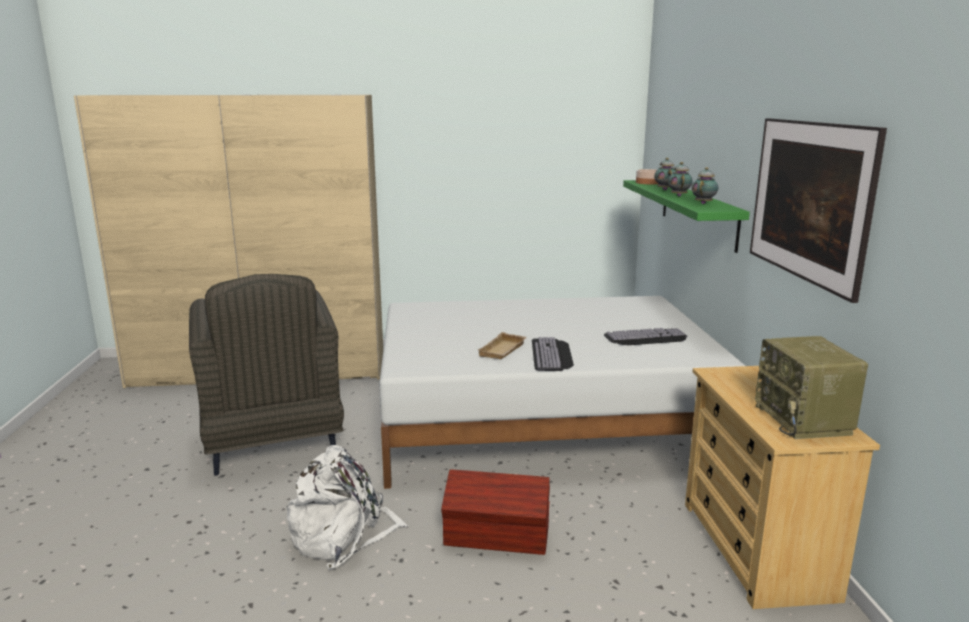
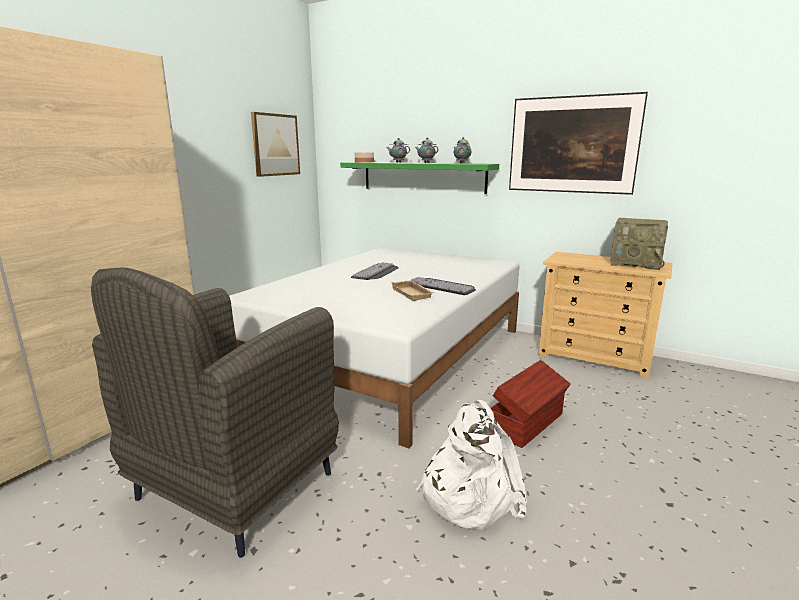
camera: 55 degrees left, 0 degrees up
grey armchair [189,274,344,476] -> grey armchair turned 105 degrees clockwise [91,267,339,558]
keyboard [604,328,687,345] -> keyboard moved to [351,262,399,280]
none -> picture [251,112,300,177]

